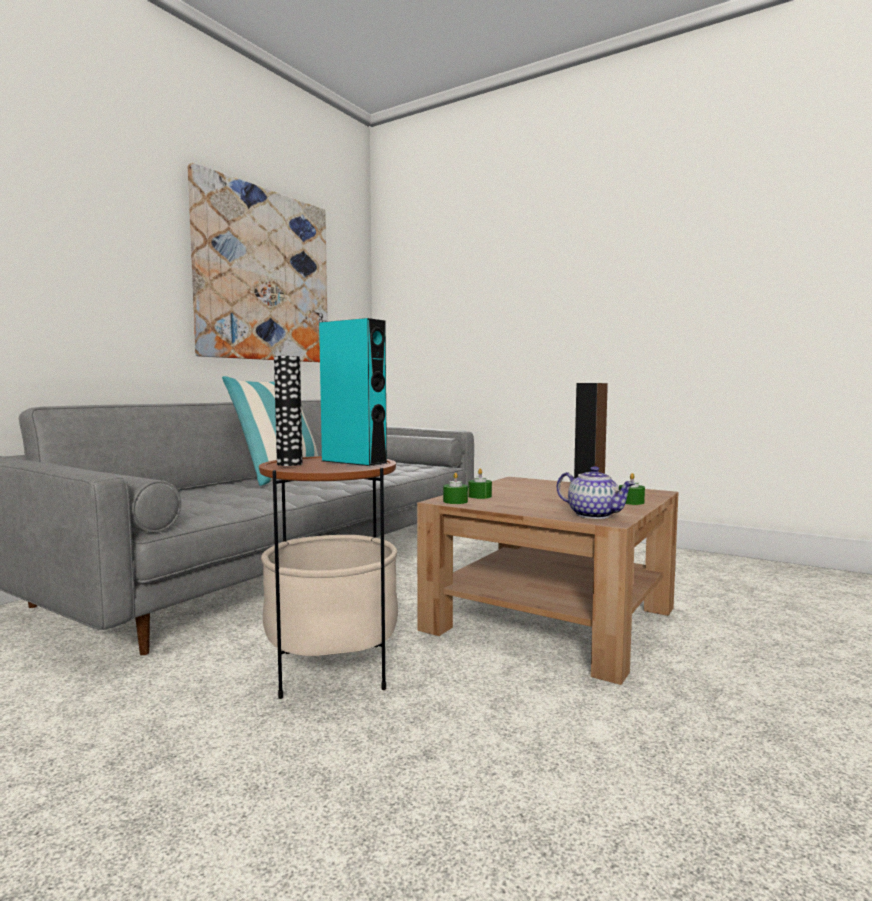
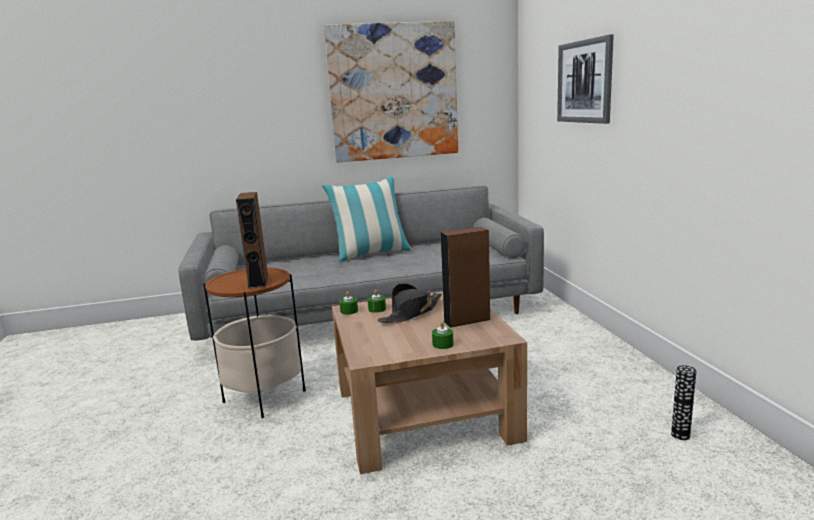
camera: 45 degrees right, 10 degrees up
vase [274,356,303,466] -> vase moved to [671,365,696,440]
turquoise speaker [319,318,387,466] -> brown speaker [236,192,268,288]
teapot [557,466,635,519] -> none
none -> black hat [378,283,442,323]
none -> picture [557,34,614,124]

